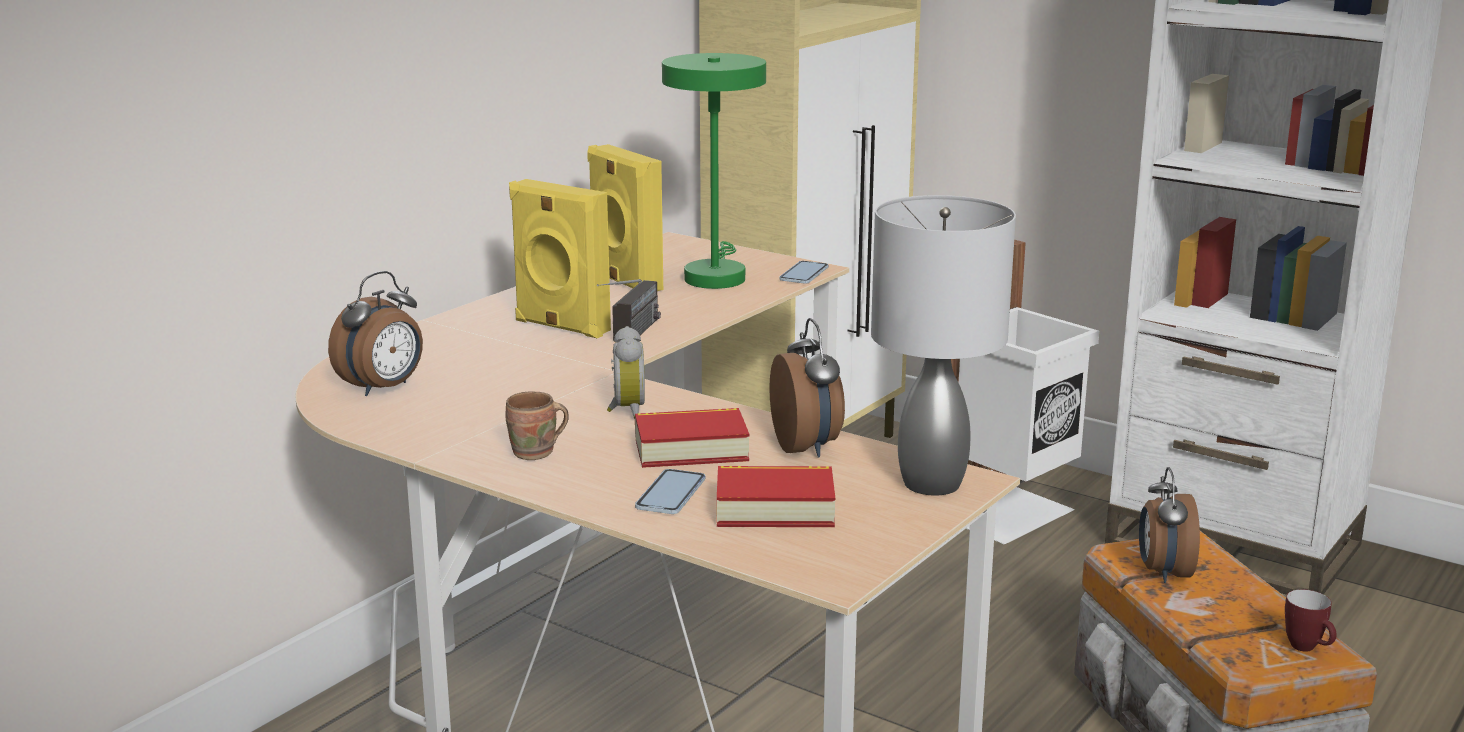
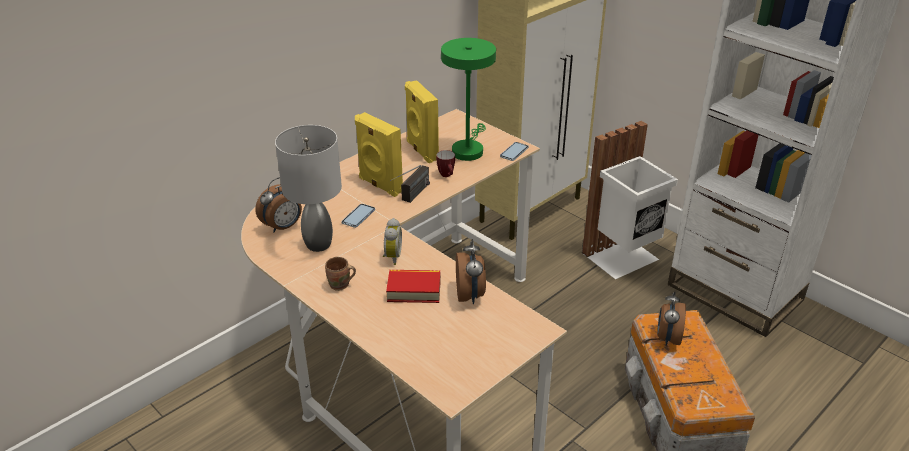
camera: 10 degrees right, 15 degrees up
phone [635,469,705,514] -> phone moved to [341,204,375,228]
book [717,466,835,527] -> none
grey table lamp [871,195,1016,495] -> grey table lamp moved to [275,125,342,252]
mug [1285,589,1337,652] -> mug moved to [436,150,455,177]

